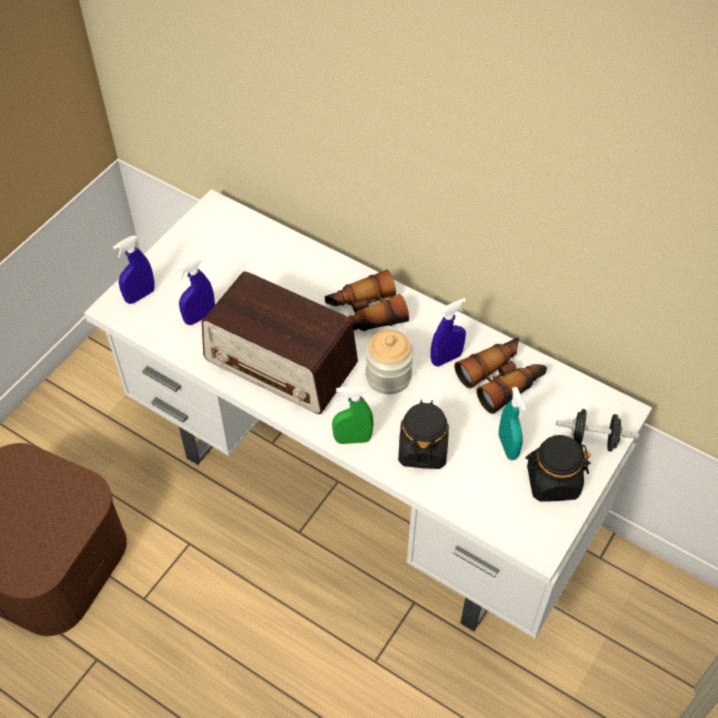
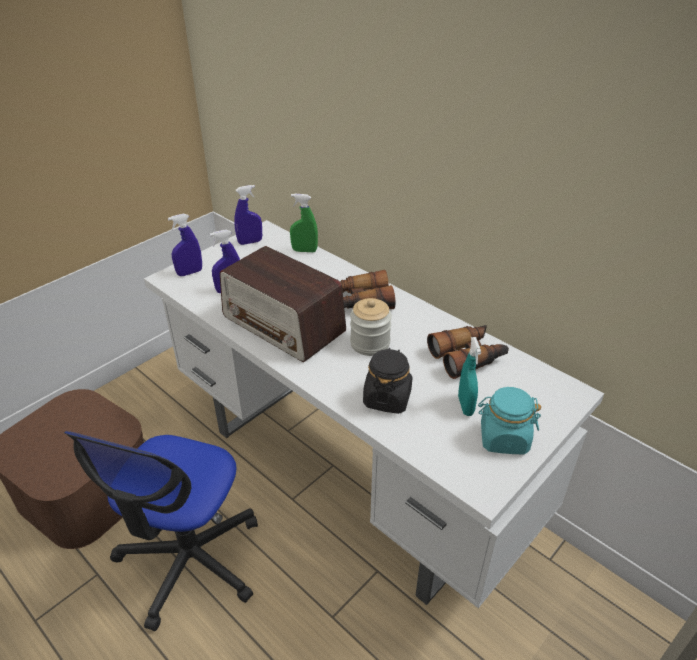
camera: 10 degrees right, 15 degrees down
green spray bottle [332,386,374,444] -> green spray bottle moved to [290,194,318,252]
blue spray bottle [431,298,466,366] -> blue spray bottle moved to [234,185,262,245]
black jar [525,435,591,502] -> turquoise jar [478,387,541,454]
black dumbbell [556,409,639,451] -> none
none -> office chair [64,431,258,631]

